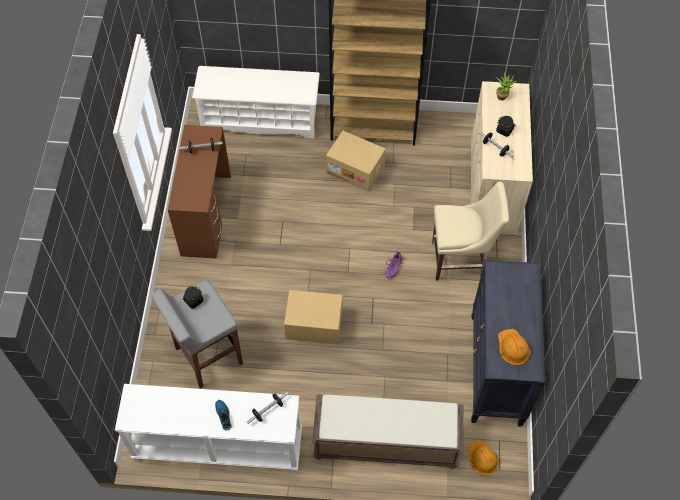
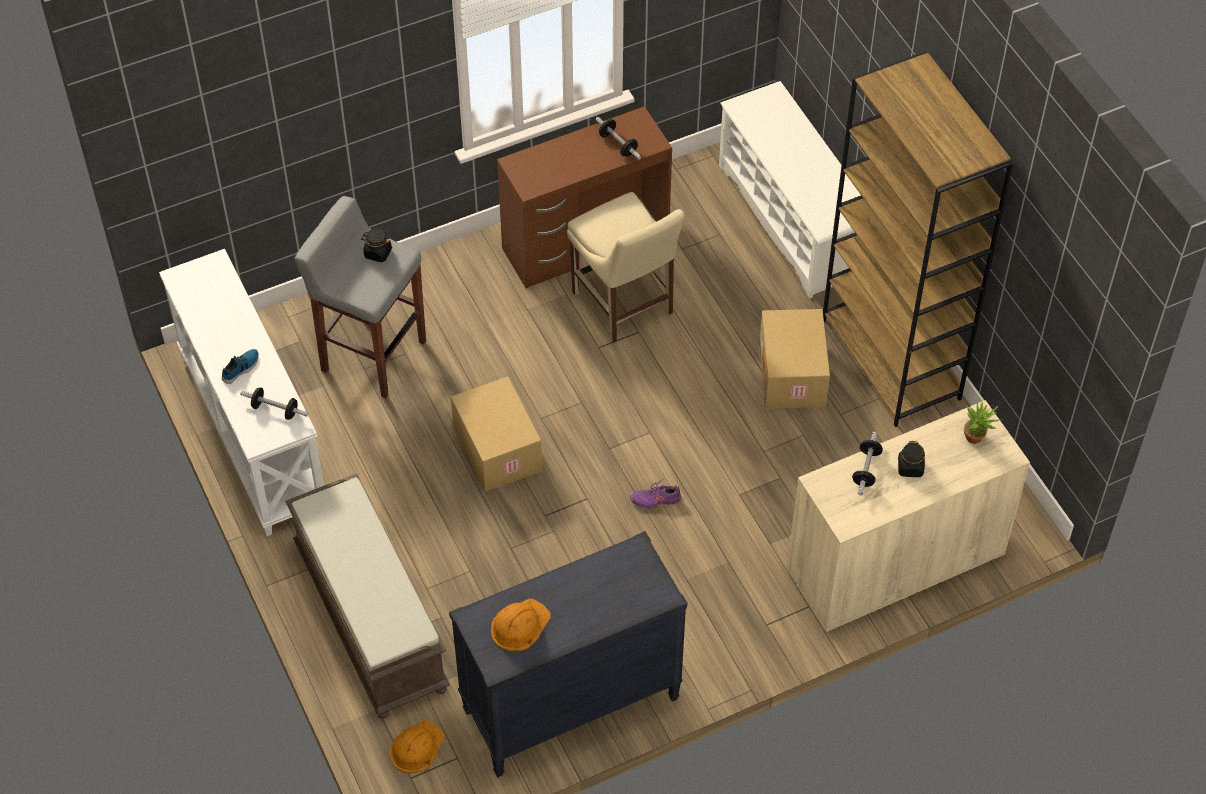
camera: 60 degrees right, 5 degrees down
beige chair [432,182,509,281] -> beige chair moved to [567,192,685,343]

